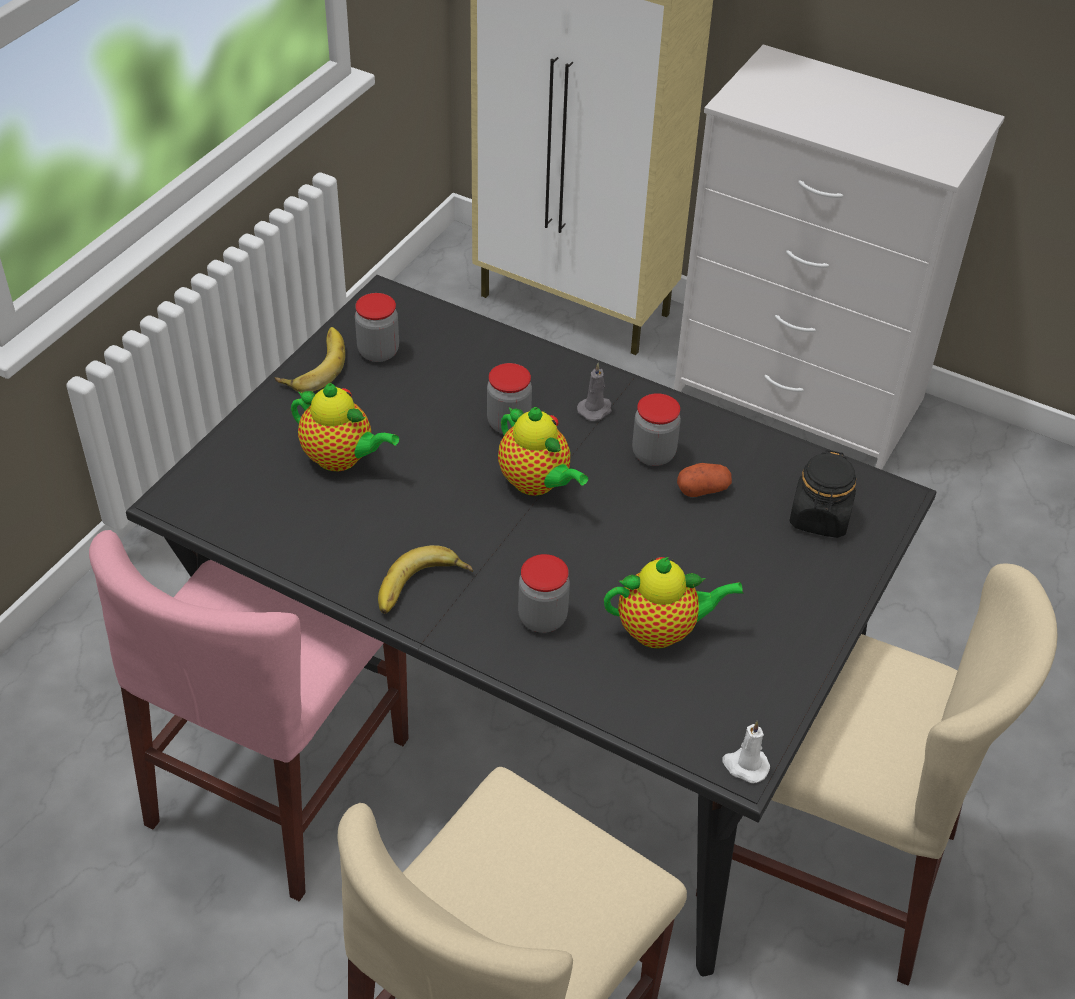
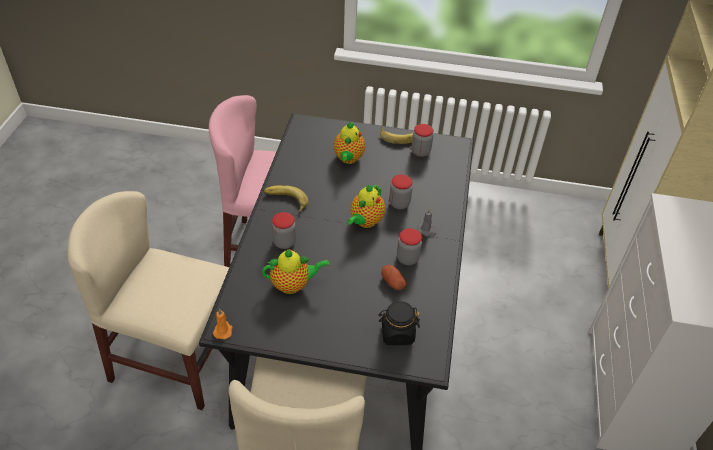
camera: 70 degrees right, 0 degrees up
teapot [604,557,744,649] -> teapot turned 75 degrees counterclockwise [262,249,330,294]
white candle [722,721,770,783] -> orange candle [213,309,233,339]

